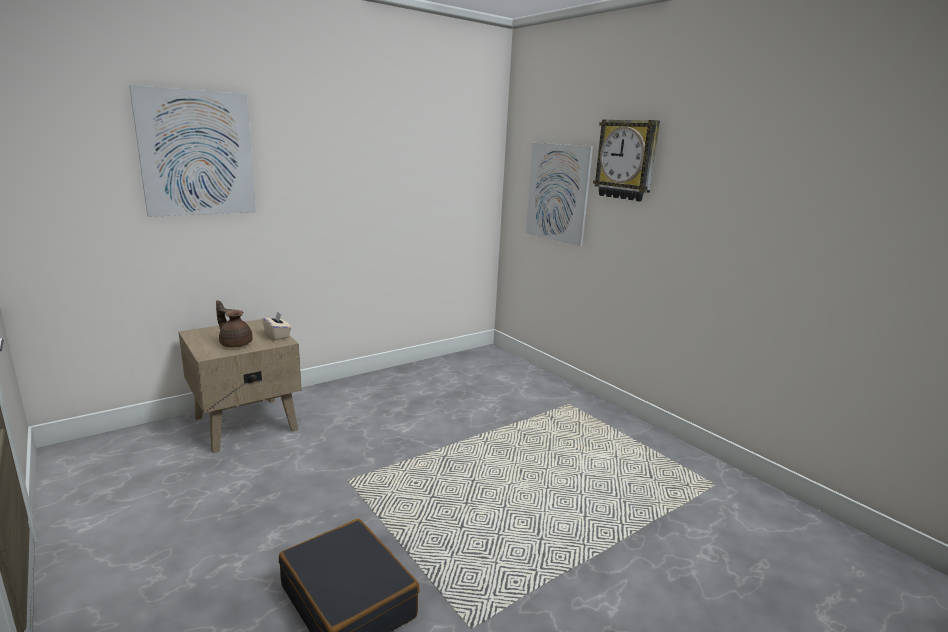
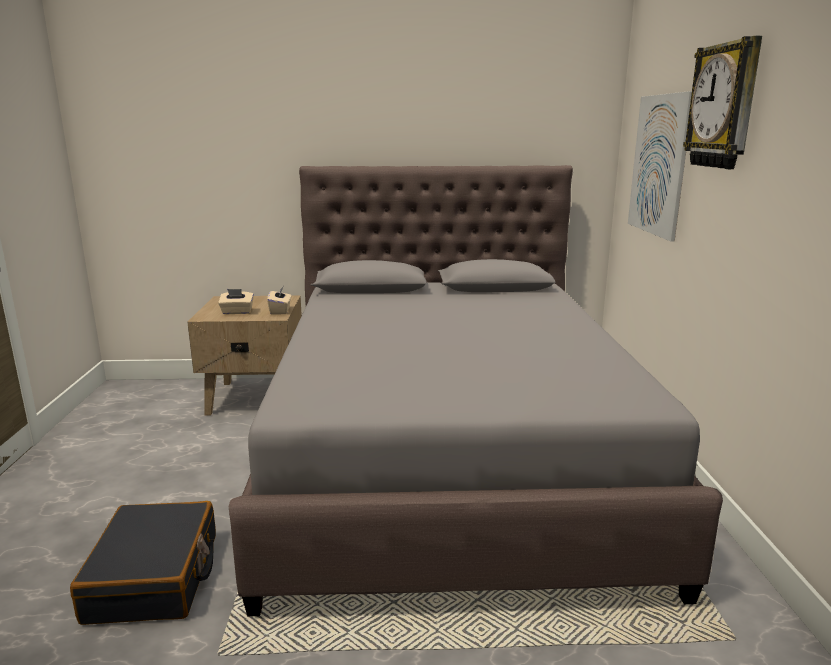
camera: 35 degrees right, 0 degrees up
picture [129,85,256,217] -> none
brown teapot [216,300,253,347] -> beige tissue box [218,289,254,314]
none -> grey bed [229,165,723,616]

